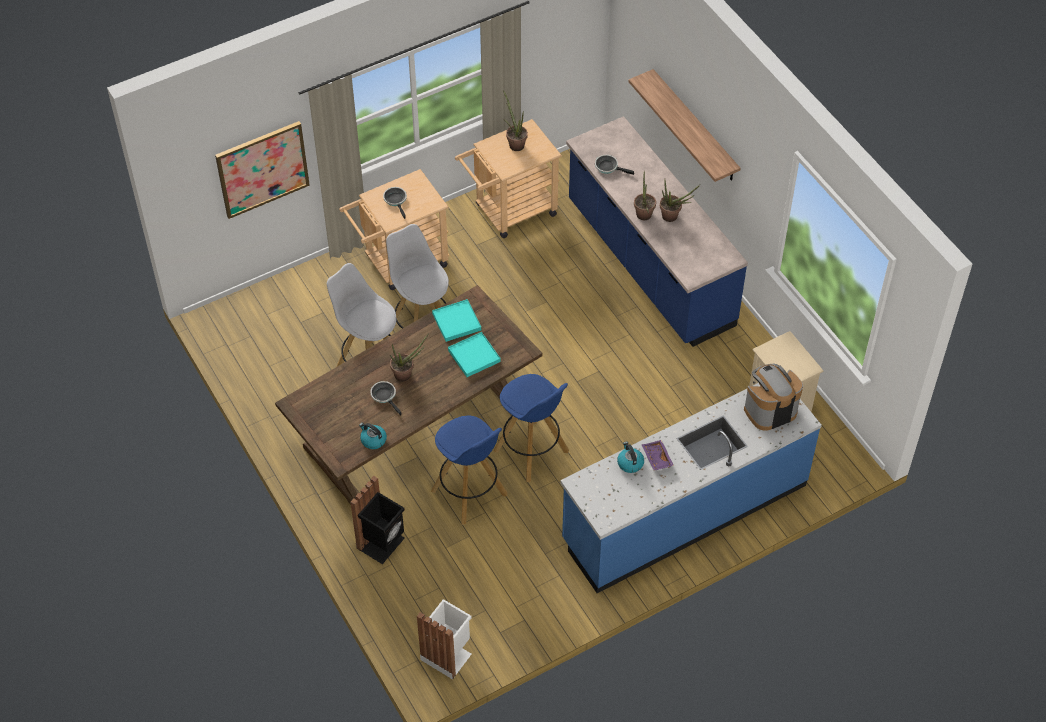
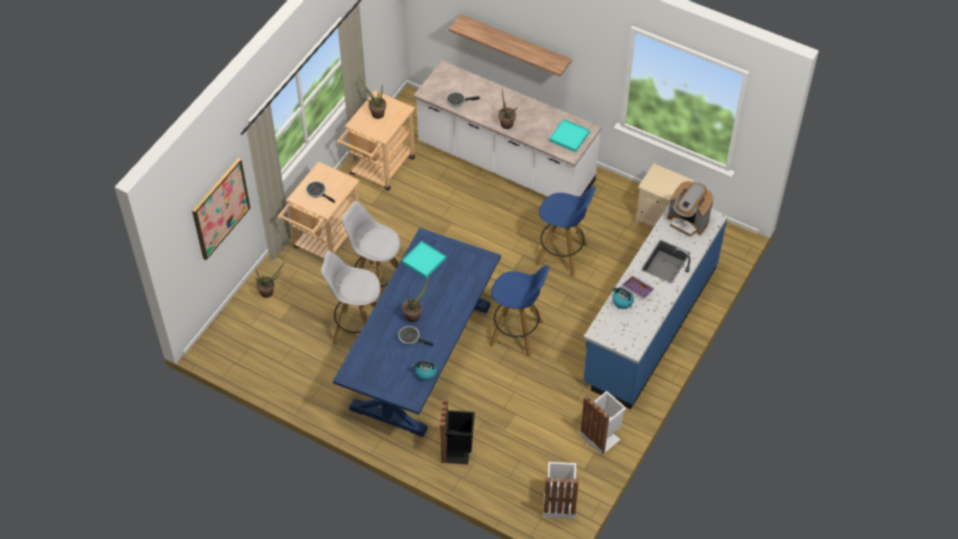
camera: 30 degrees left, 0 degrees up
brown dining table [275,285,542,505] -> blue dining table [333,228,501,437]
blue stool [431,415,508,525] -> blue stool moved to [535,186,596,277]
turquoise tray [448,332,501,377] -> turquoise tray moved to [549,119,590,152]
blue counter [566,116,748,347] -> white counter [414,61,601,197]
potted plant [660,180,700,222] -> potted plant moved to [255,263,284,298]
coffee machine [744,364,803,431] -> coffee machine turned 90 degrees counterclockwise [667,181,713,237]
none -> white trash can [580,391,626,455]

